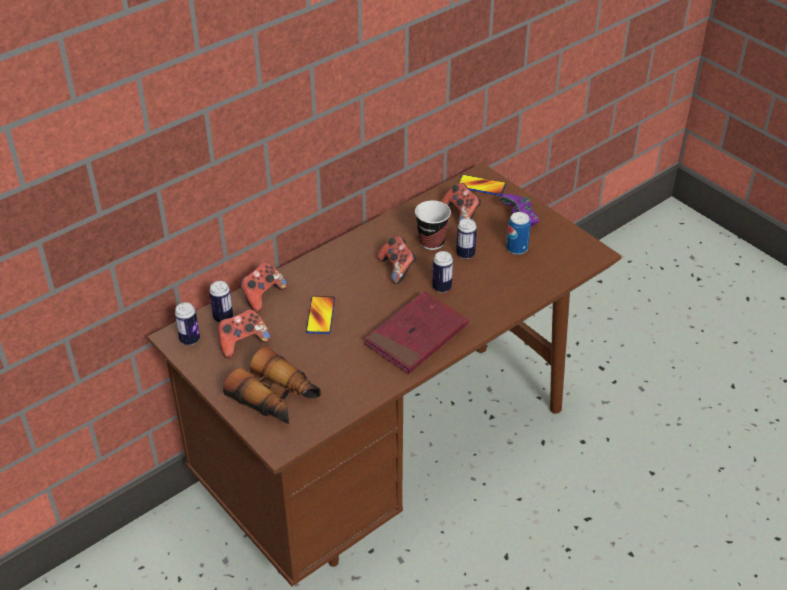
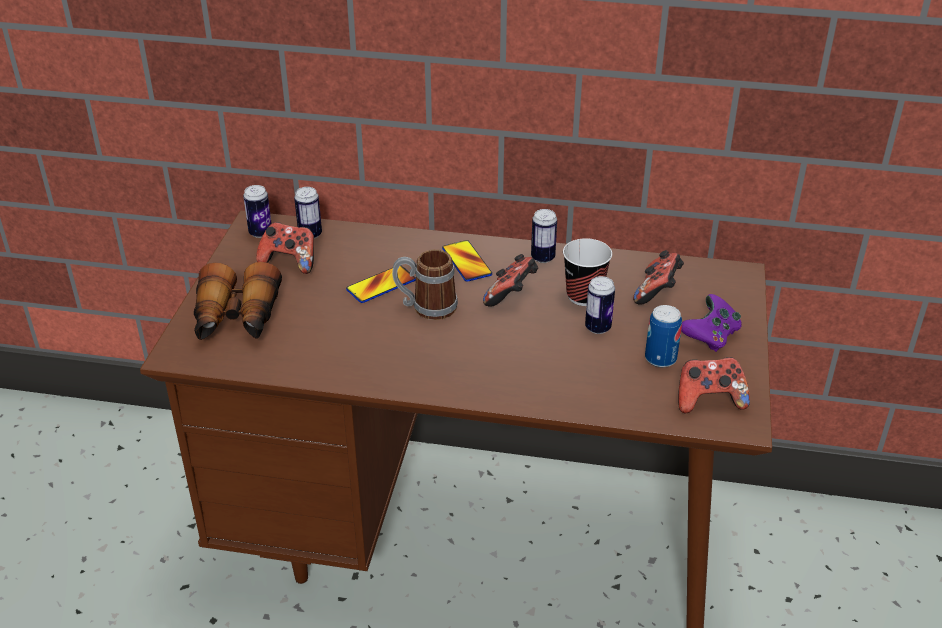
camera: 50 degrees right, 5 degrees down
game controller [240,262,287,312] -> game controller moved to [678,357,750,413]
red book [365,291,468,374] -> none
can [432,251,453,293] -> can moved to [531,209,557,263]
phone [458,175,506,196] -> phone moved to [442,240,492,282]
none -> mug [392,249,458,320]

